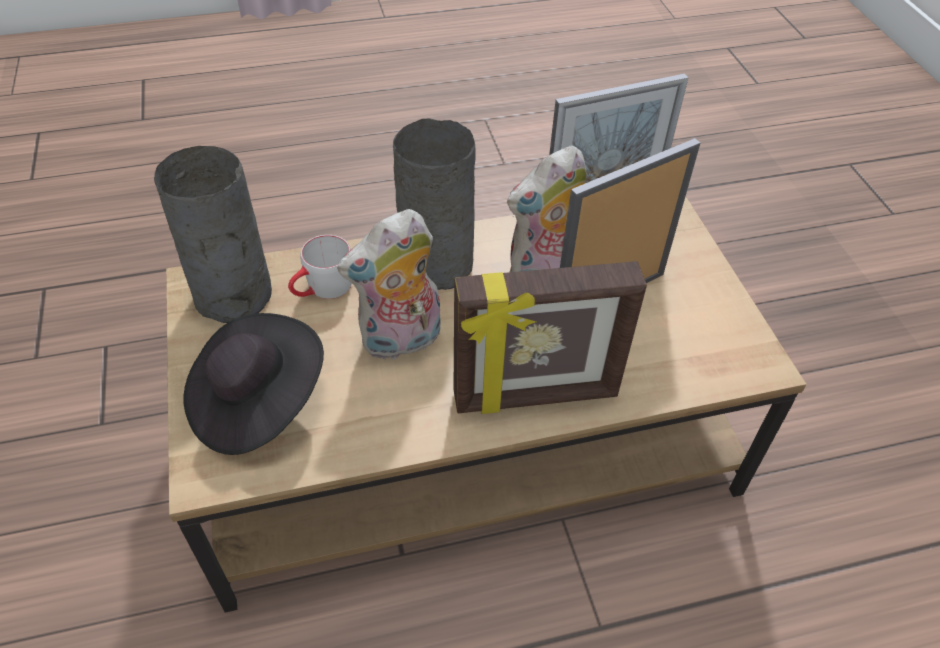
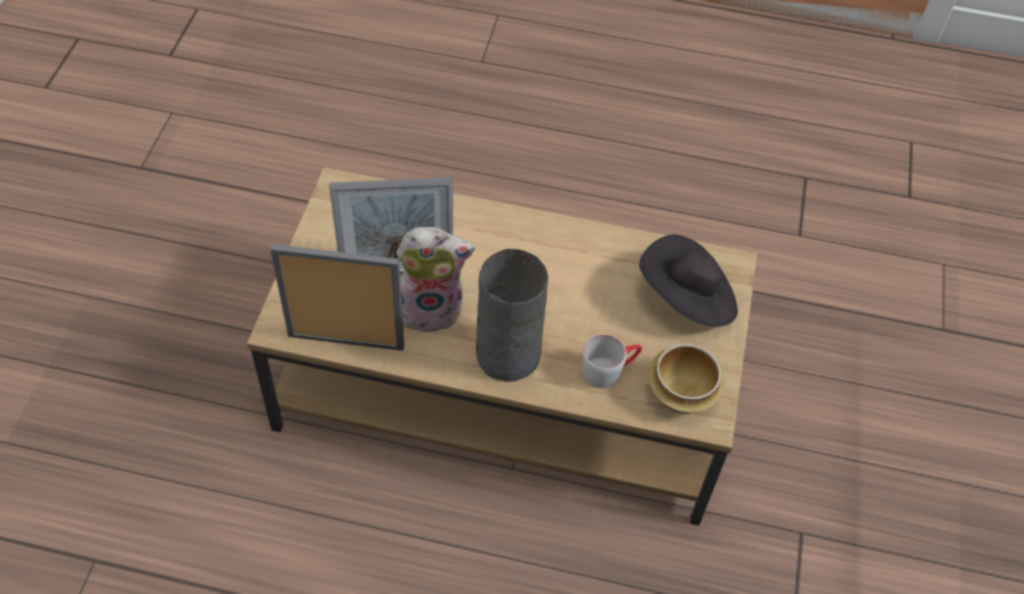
camera: 155 degrees left, 5 degrees up
grey vase [154,146,272,323] -> bowl [648,344,725,414]
plush toy [337,209,441,360] -> none
picture frame [454,261,647,414] -> none

